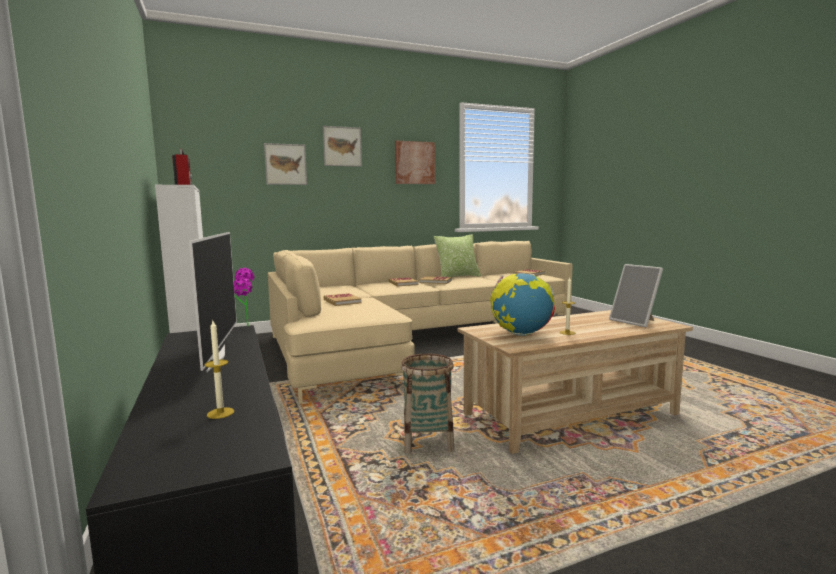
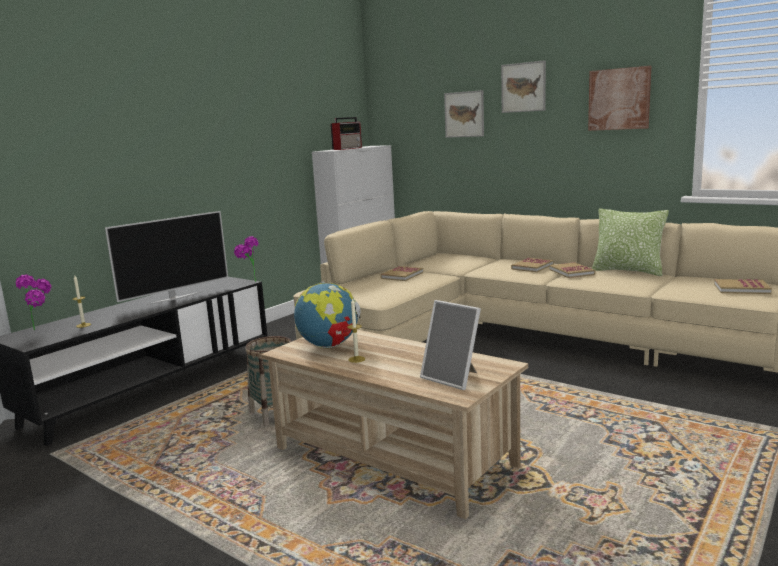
camera: 60 degrees right, 5 degrees up
picture frame [609,264,663,327] -> picture frame turned 75 degrees counterclockwise [420,300,481,390]
none -> potted plant [15,275,52,330]

